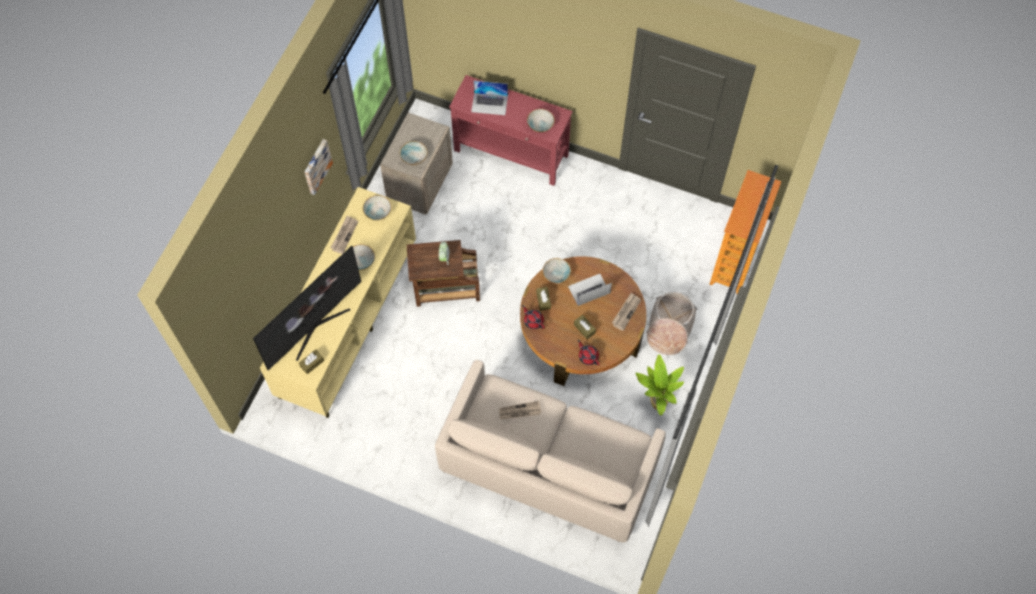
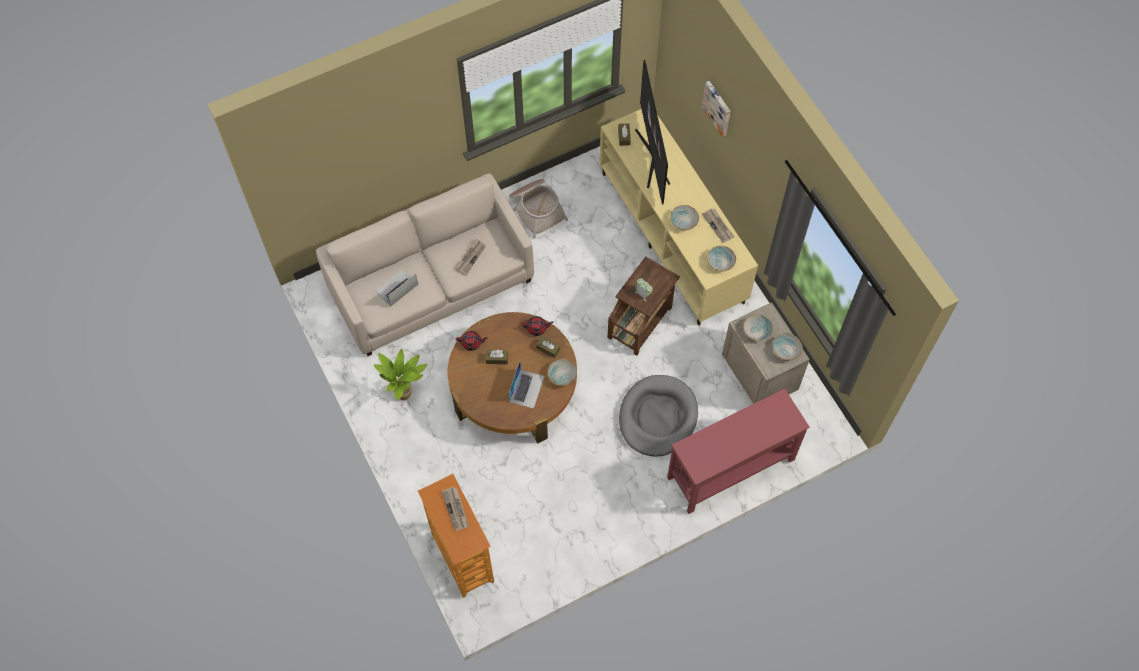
camera: 130 degrees right, 0 degrees up
picture [305,139,333,195] -> picture moved to [702,81,730,137]
laptop [471,80,508,115] -> laptop moved to [375,269,418,306]
bowl [527,109,555,132] -> bowl moved to [772,333,803,360]
newspaper [612,293,641,331] -> newspaper moved to [441,487,469,531]
basket [646,292,697,355] -> basket moved to [509,179,568,239]
none -> grey dog bed [619,375,698,457]

